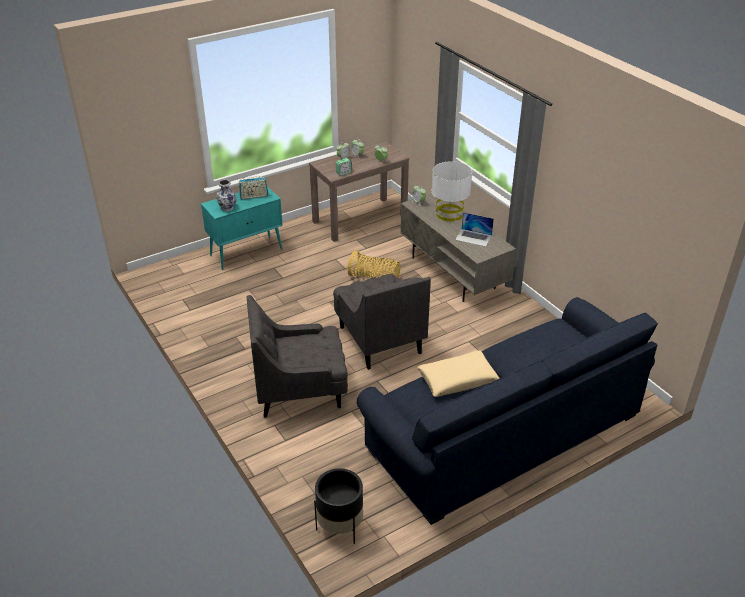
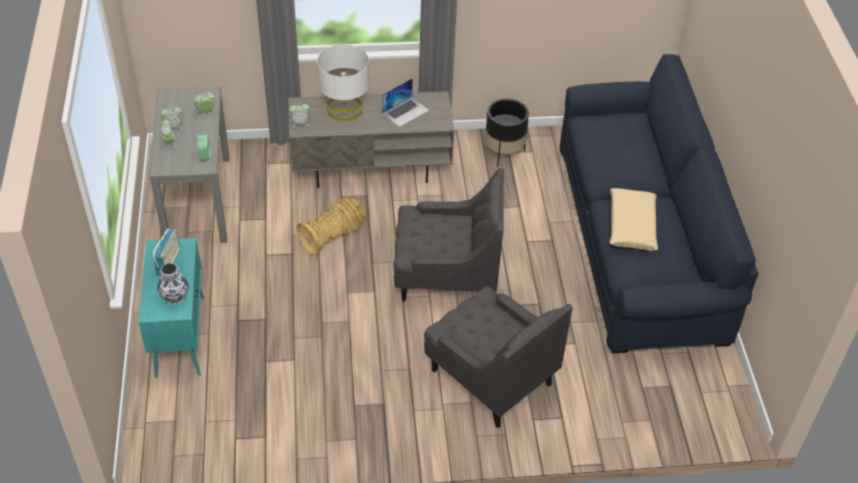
camera: 65 degrees left, 10 degrees up
grey armchair [247,295,348,418] -> grey armchair turned 60 degrees counterclockwise [424,286,573,428]
brown console table [309,141,409,242] -> grey console table [149,86,230,243]
black planter [314,468,363,544] -> black planter moved to [485,98,529,167]

